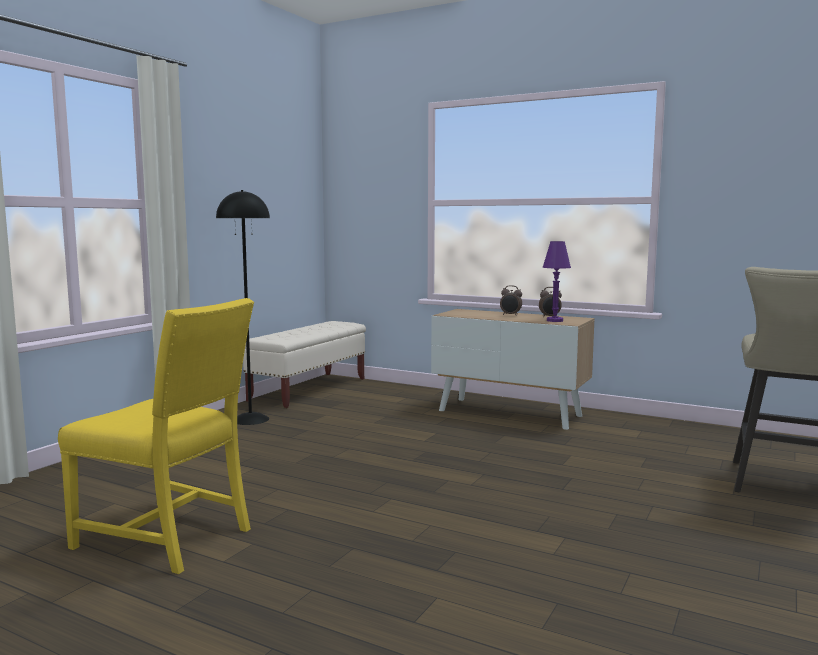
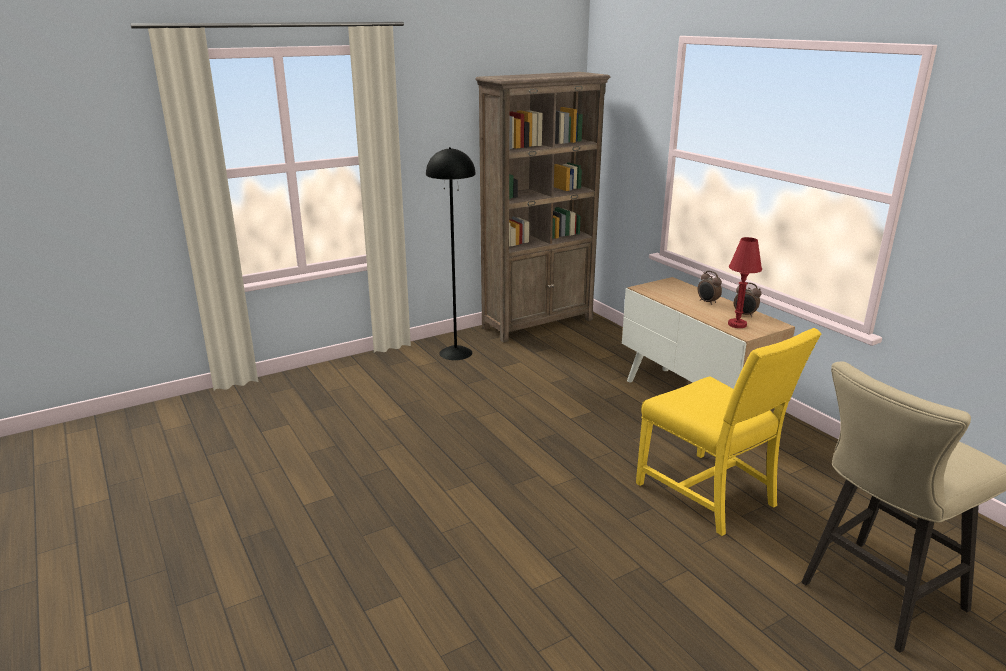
camera: 30 degrees right, 15 degrees up
yellow chair [58,298,254,574] -> yellow chair moved to [636,328,821,536]
beige bench [243,321,366,408] -> brown bookcase [475,72,610,342]
purple table lamp [543,241,571,322] -> red table lamp [728,237,762,328]

